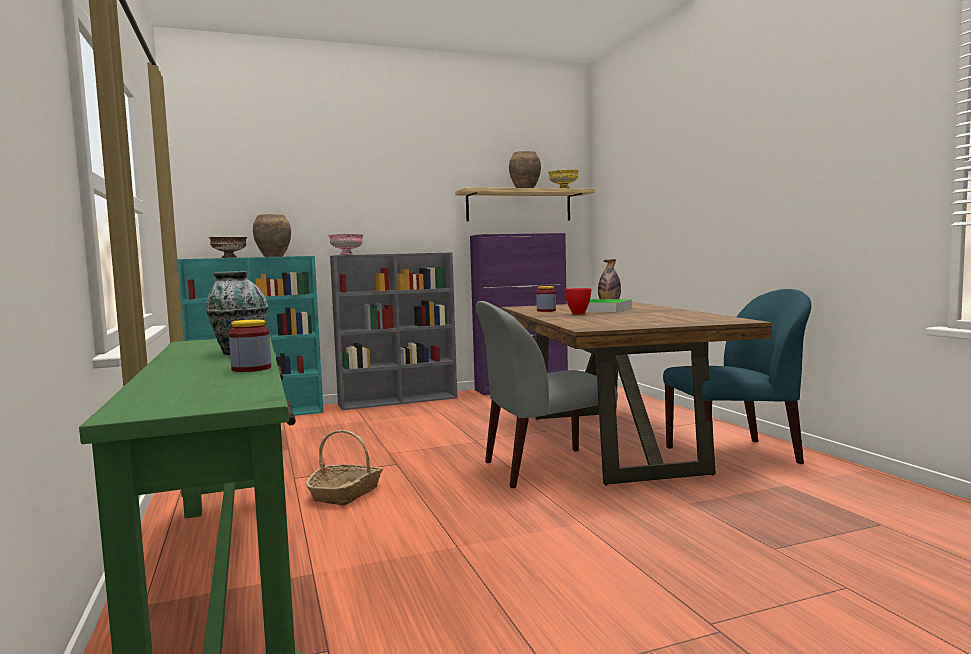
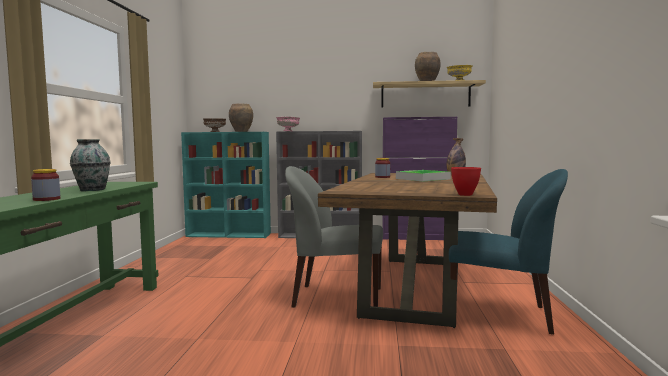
camera: 25 degrees right, 0 degrees up
basket [306,430,383,506] -> none
red bowl [565,288,592,314] -> red bowl moved to [451,167,481,196]

